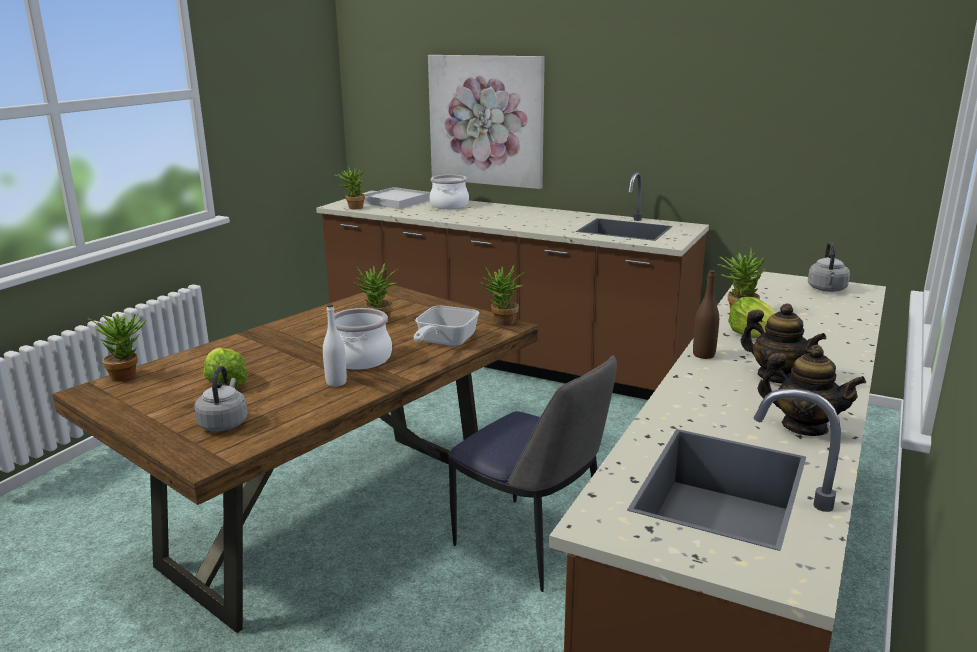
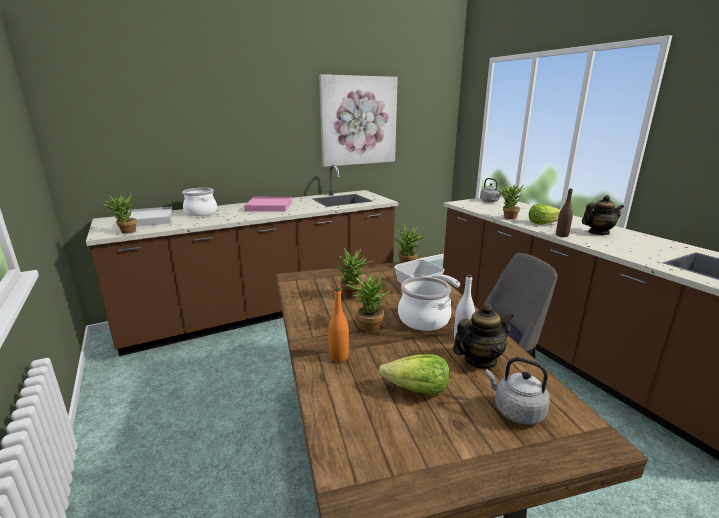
camera: 55 degrees left, 0 degrees up
potted plant [88,314,146,382] -> potted plant moved to [345,271,390,332]
picture [428,55,545,189] -> picture moved to [319,74,398,167]
teapot [757,345,866,436] -> teapot moved to [453,303,514,369]
none -> pink tray [244,197,292,212]
none -> orange bottle [328,288,349,362]

